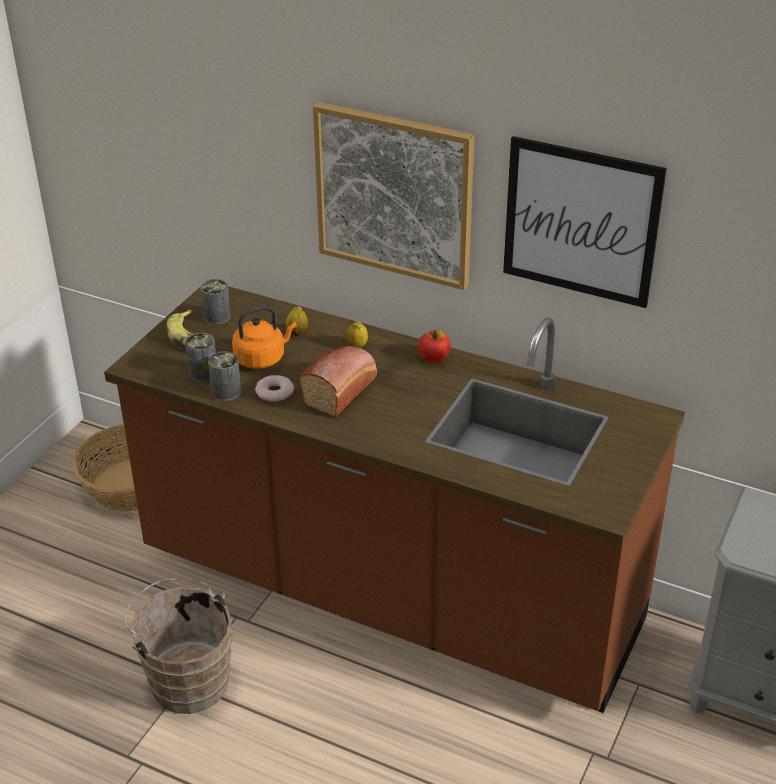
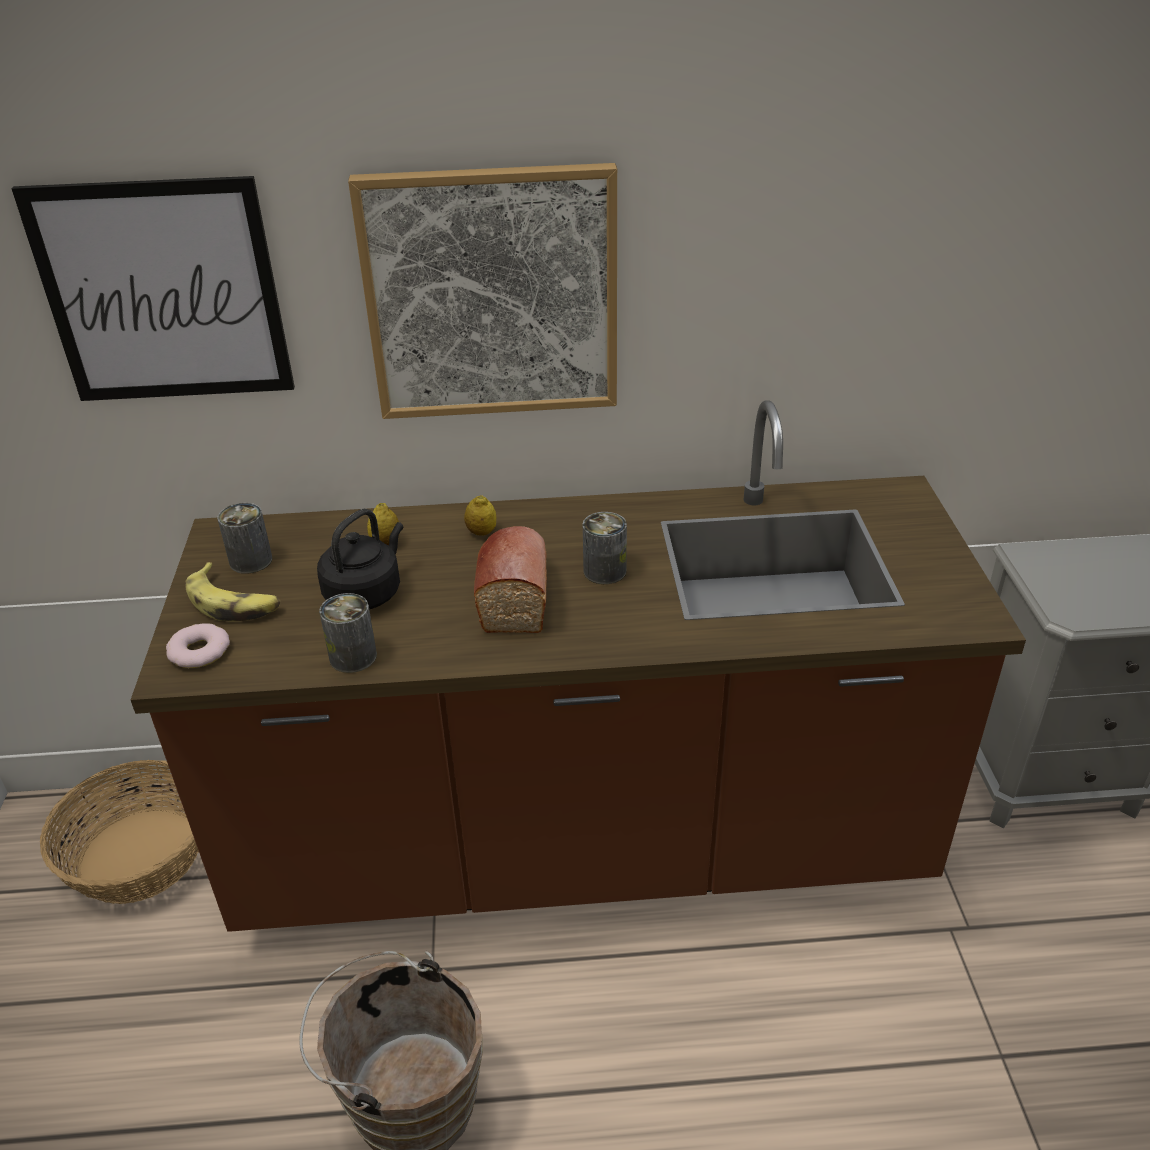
camera: 30 degrees left, 0 degrees up
can [185,333,216,381] -> can moved to [583,512,627,584]
orange kettle [232,306,297,369] -> black kettle [317,509,403,610]
donut [255,375,294,402] -> donut moved to [166,623,230,668]
apple [418,330,450,363] -> none
picture [503,136,667,308] -> picture moved to [12,176,295,401]

